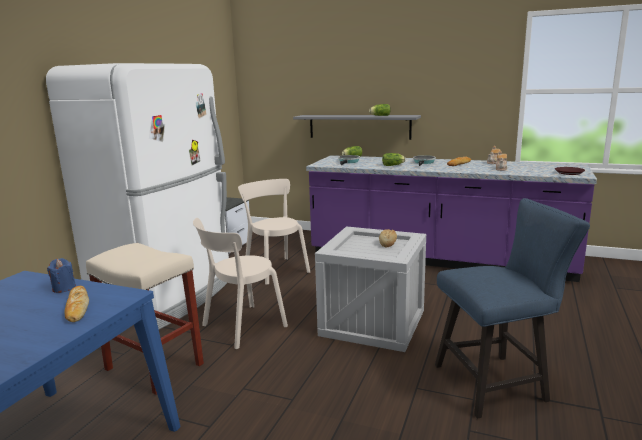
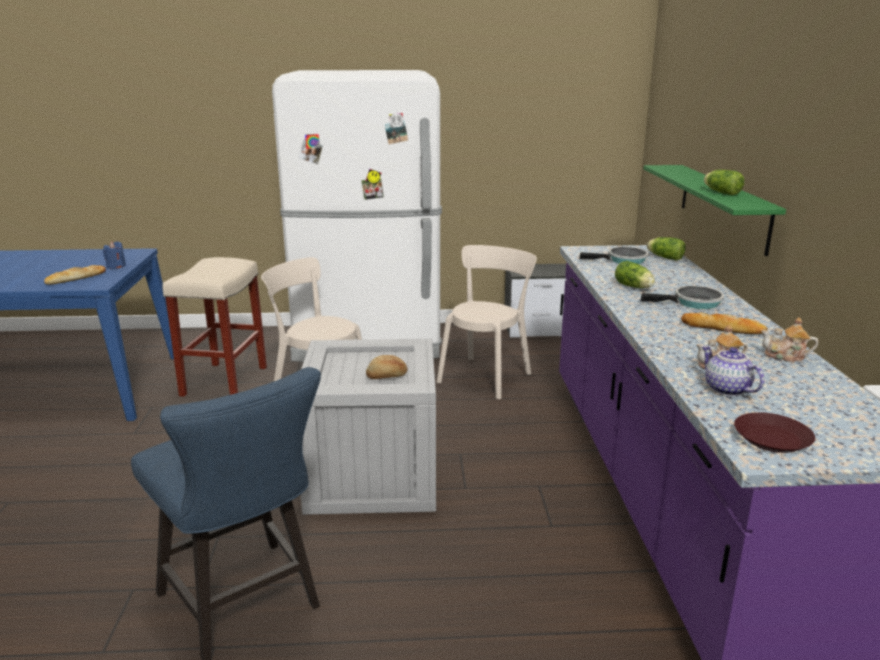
camera: 65 degrees right, 5 degrees up
grey shelf [293,115,421,140] -> green shelf [643,165,786,256]
none -> teapot [701,346,764,396]

